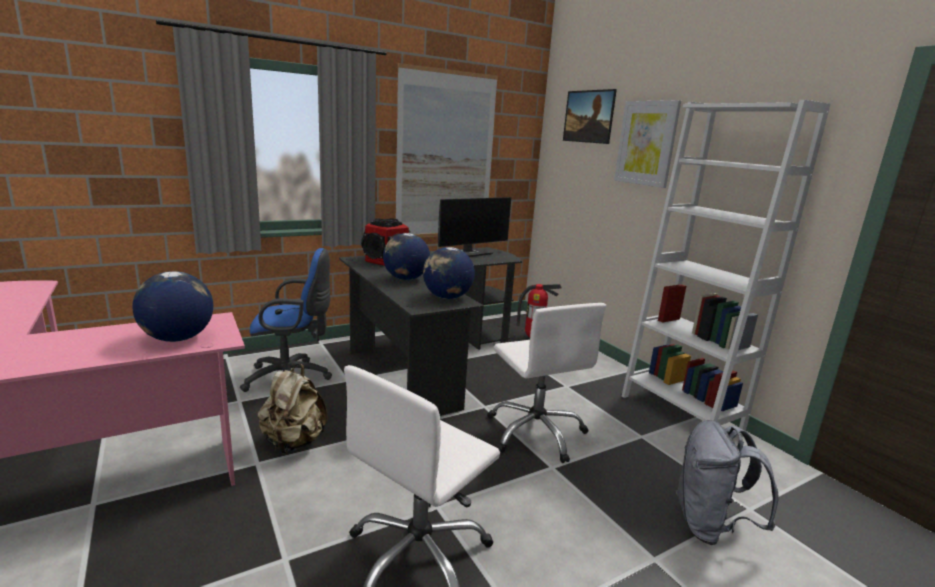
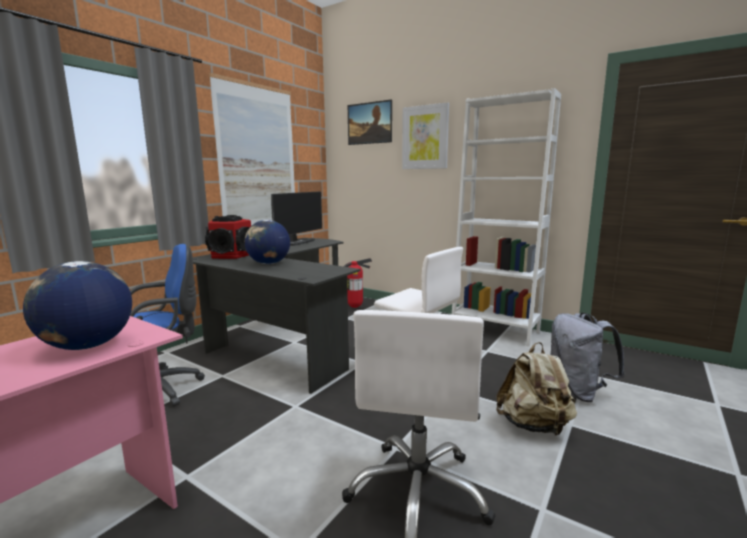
camera: 25 degrees left, 5 degrees down
beige backpack [257,364,328,454] -> beige backpack moved to [496,342,577,436]
globe [423,247,475,299] -> none

